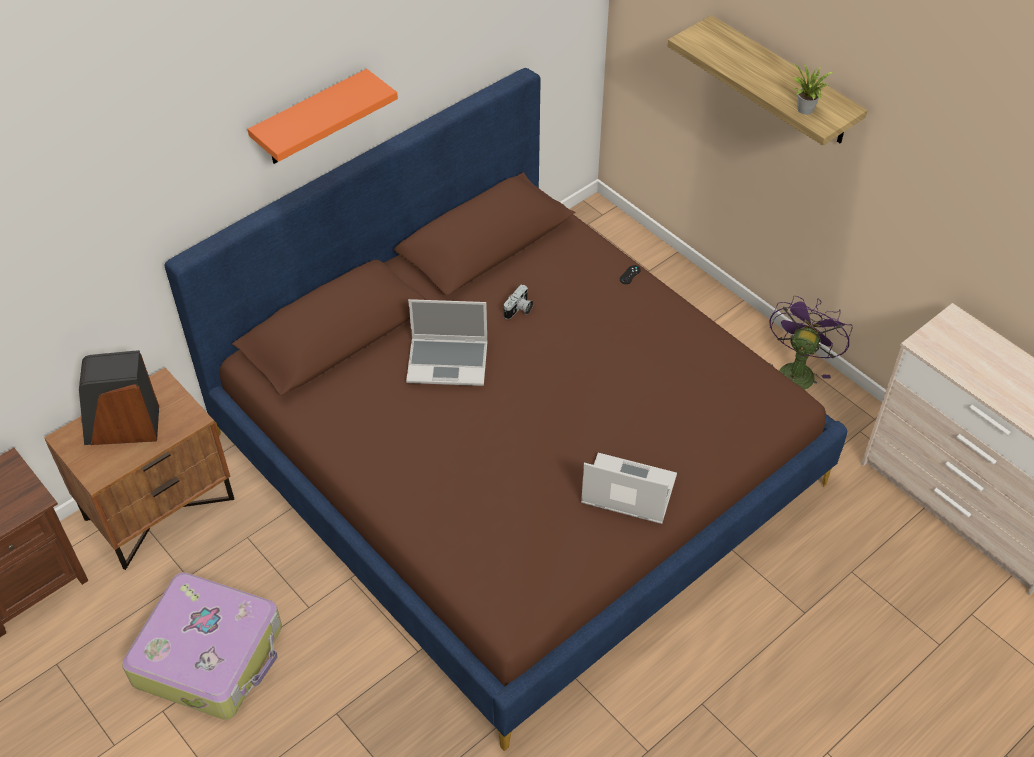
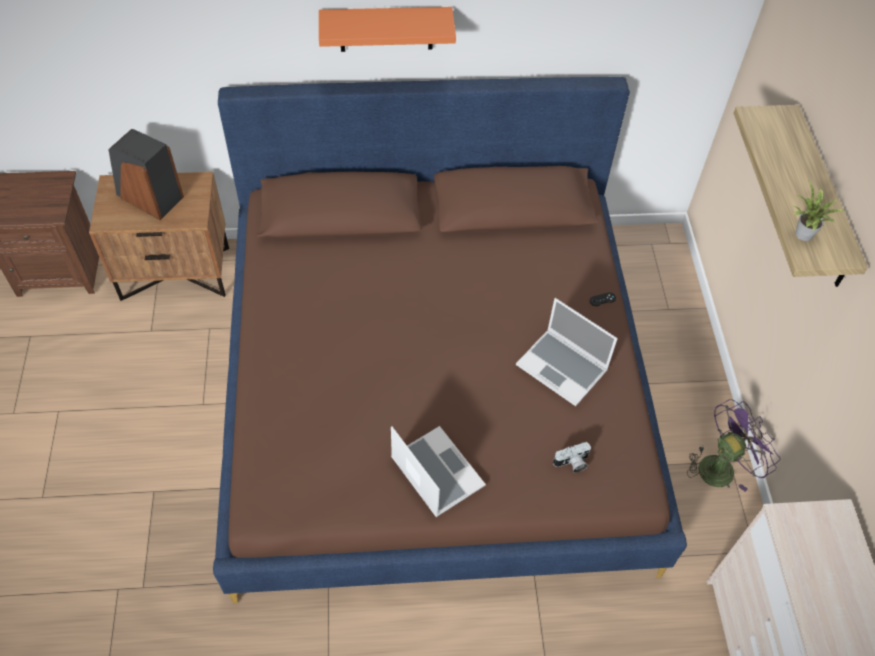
camera: 35 degrees right, 5 degrees up
suitcase [122,572,282,720] -> none
laptop [406,299,488,386] -> laptop moved to [516,298,618,406]
camera [504,285,534,319] -> camera moved to [553,442,591,473]

